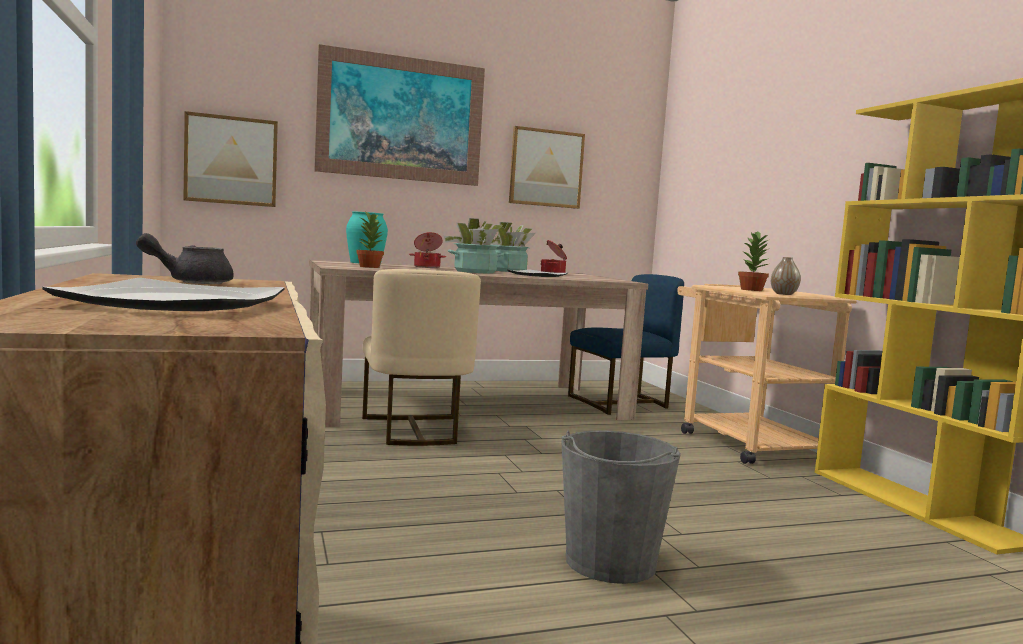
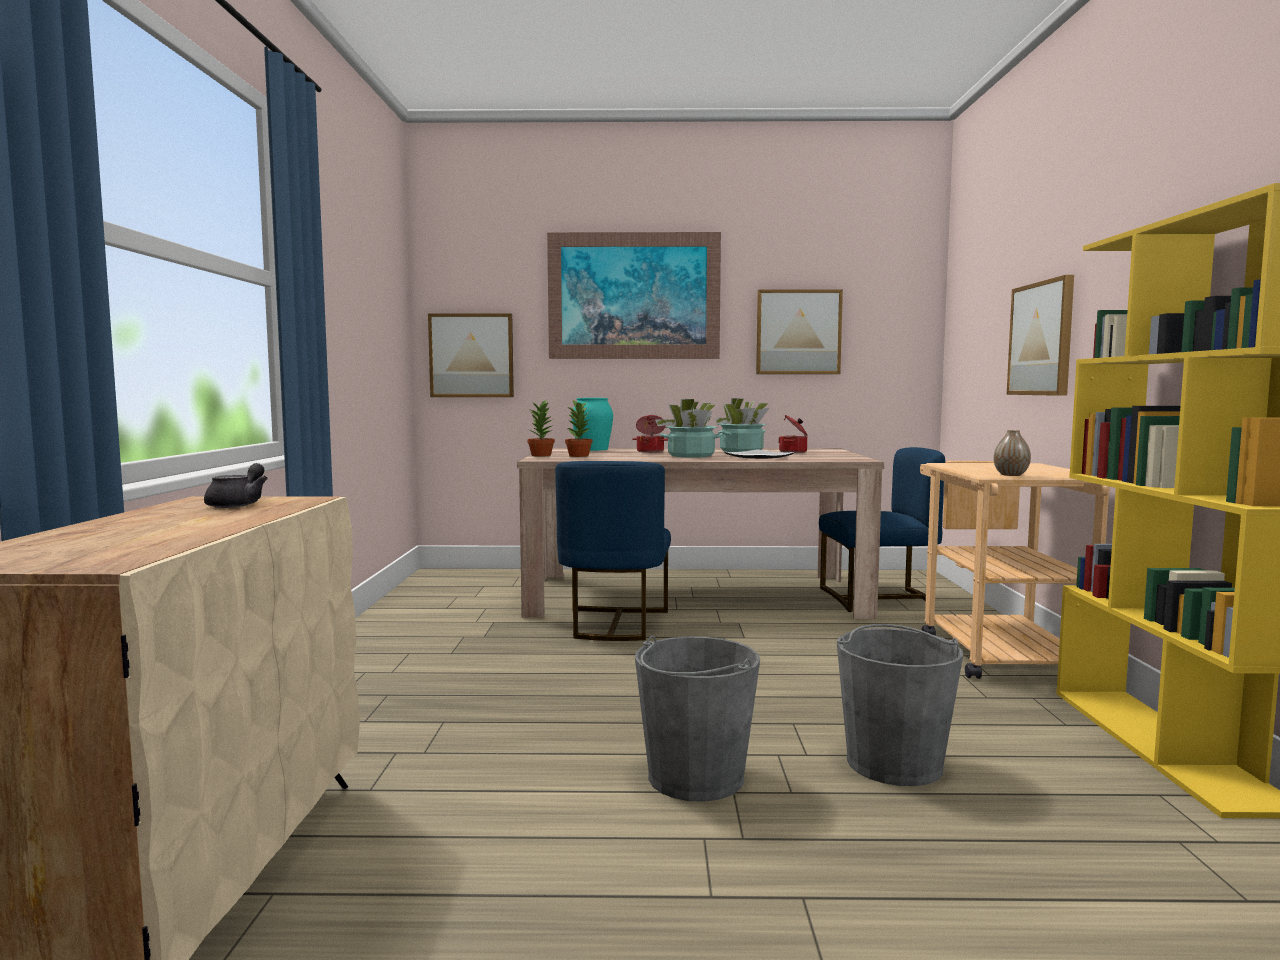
camera: 20 degrees right, 0 degrees up
plate [42,278,285,311] -> none
grey teapot [136,233,234,284] -> grey teapot turned 105 degrees clockwise [204,463,268,508]
beige chair [362,269,481,446] -> blue chair [555,461,671,641]
potted plant [738,231,770,291] -> potted plant moved to [527,399,555,457]
none -> grey bucket [837,624,963,786]
none -> picture [1007,275,1074,396]

